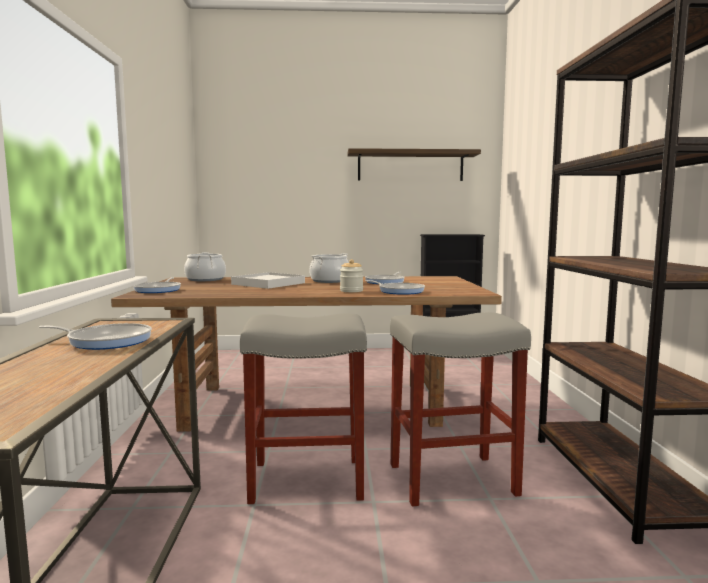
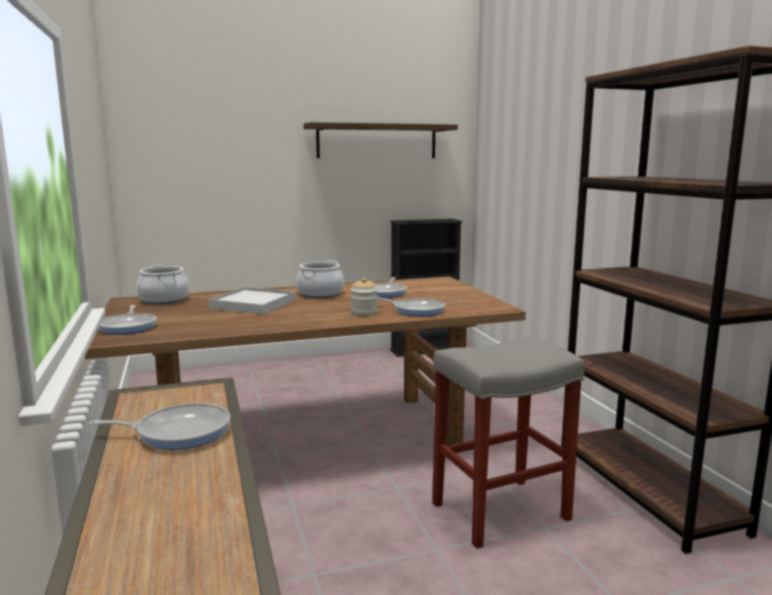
camera: 15 degrees left, 5 degrees up
grey stool [240,313,367,504] -> none

